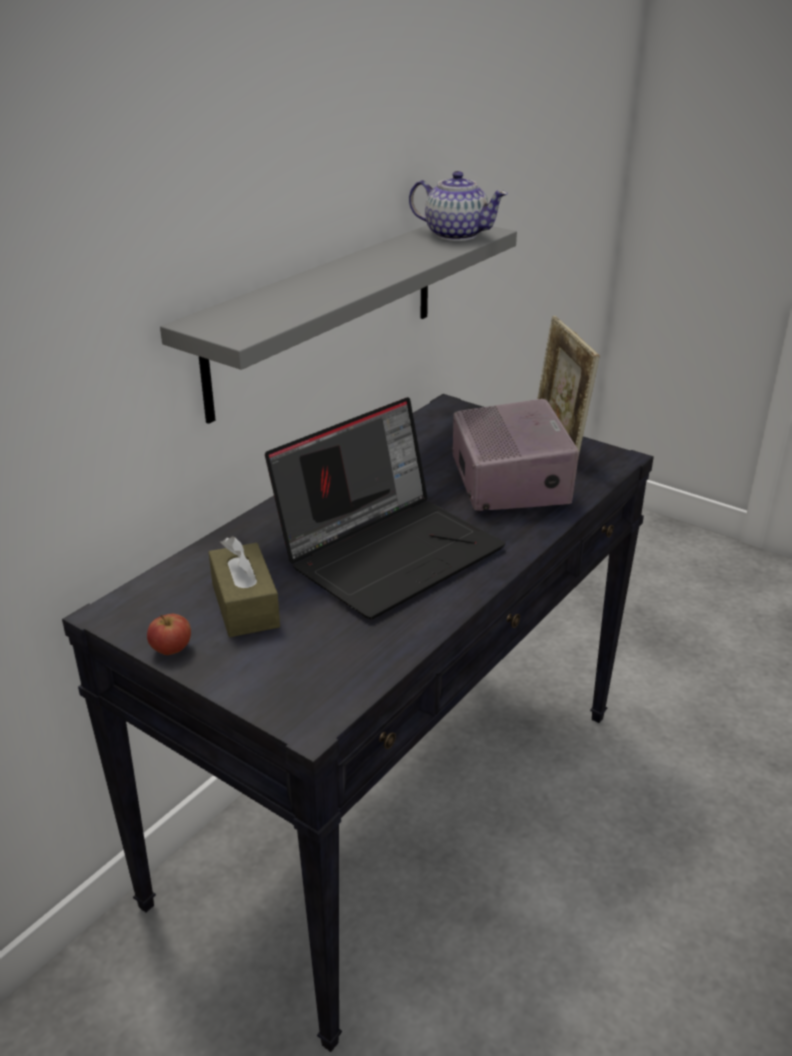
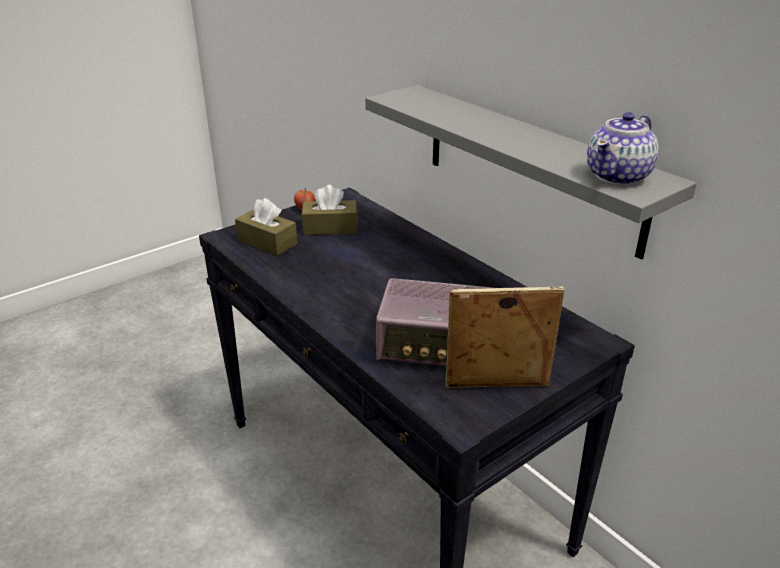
camera: 105 degrees right, 0 degrees up
laptop [265,397,505,619] -> none
none -> brown tissue box [235,198,297,256]

